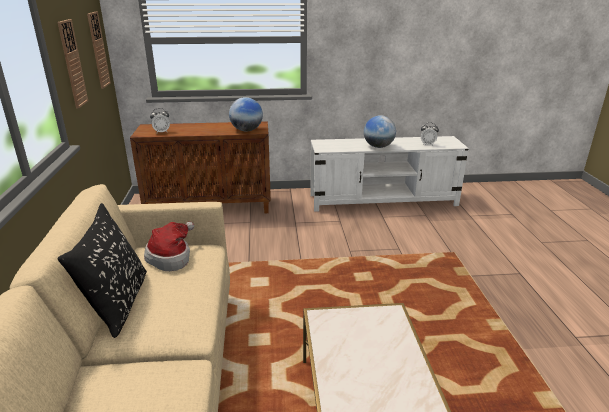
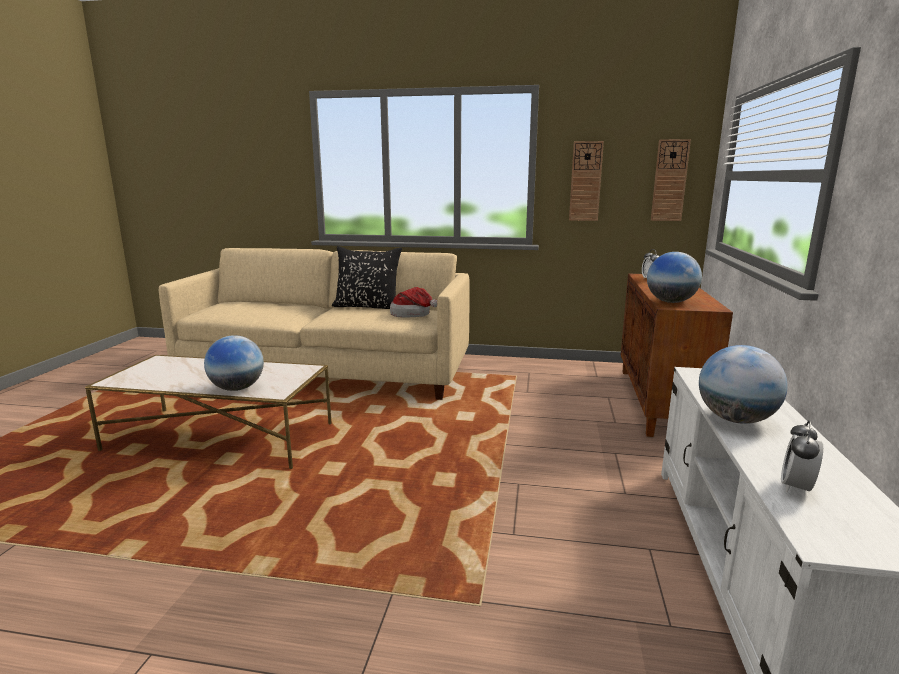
camera: 105 degrees right, 10 degrees down
none -> globe [204,335,264,391]

